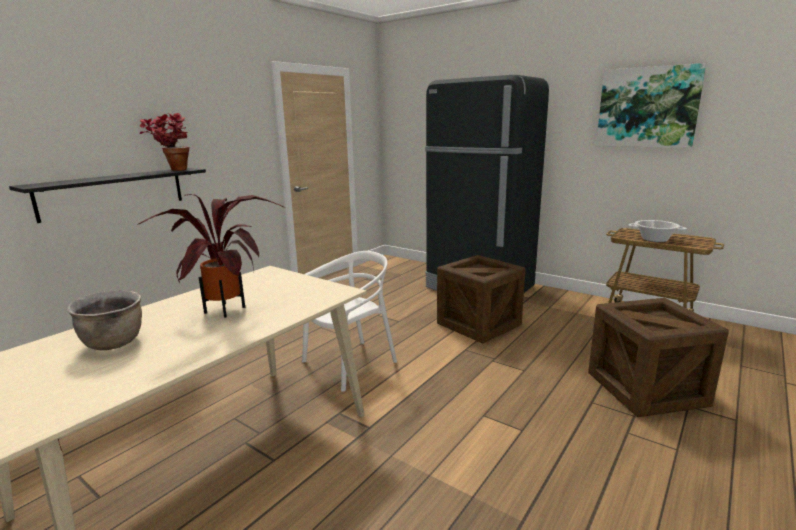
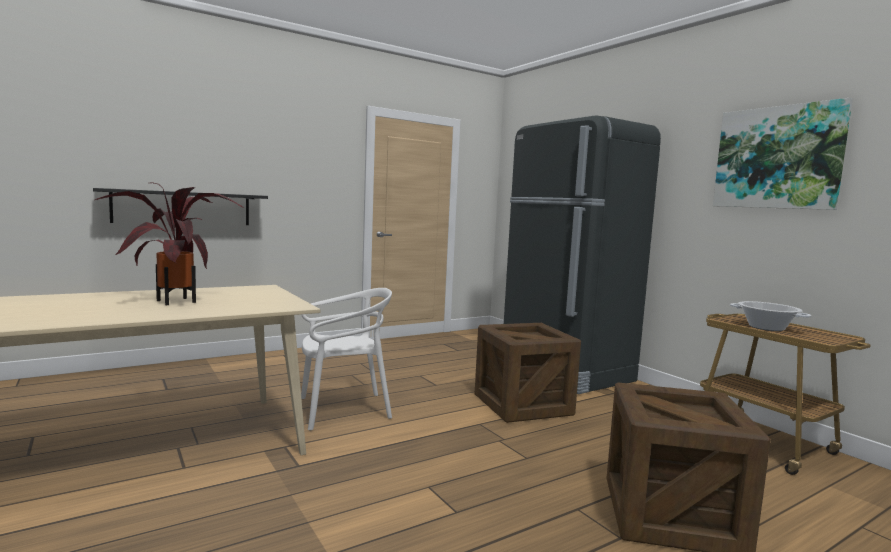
camera: 20 degrees right, 10 degrees down
brown cooking pot [67,290,142,350] -> none
potted plant [139,113,189,171] -> none

